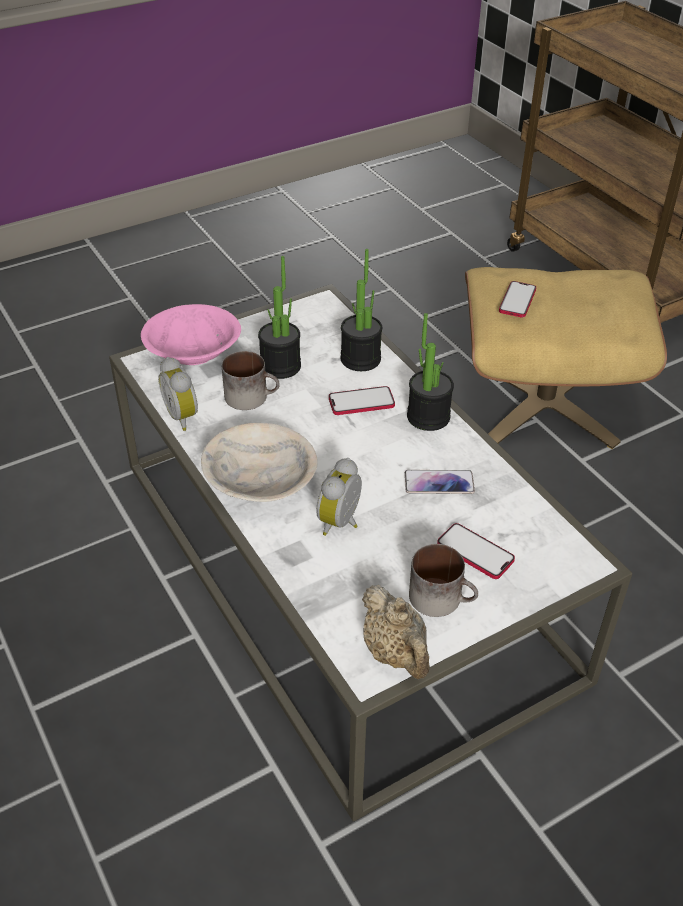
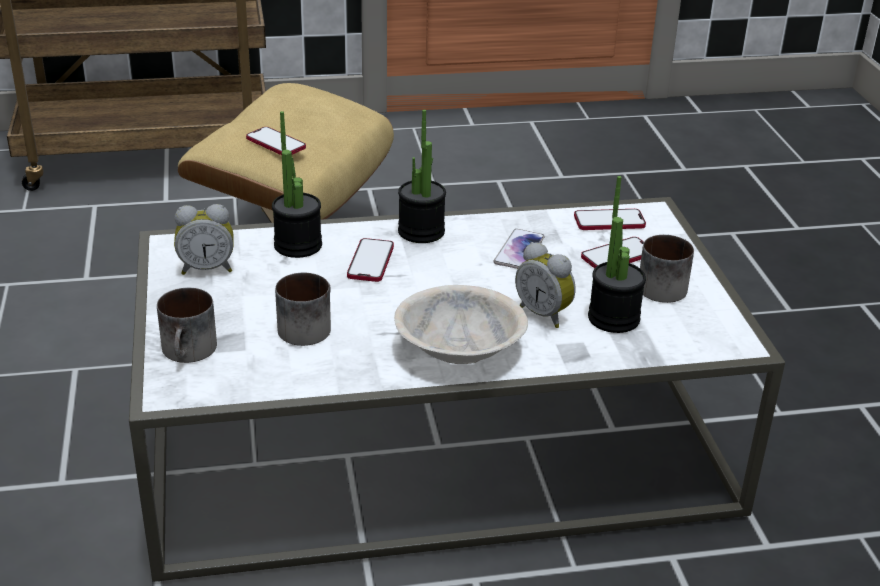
camera: 70 degrees left, 10 degrees down
pink bowl [141,304,241,365] -> mug [157,288,217,363]
alarm clock [158,357,198,431] -> alarm clock moved to [174,204,234,275]
potted plant [258,256,301,379] -> potted plant moved to [588,176,646,333]
beige teapot [362,585,430,679] -> none
none -> phone [574,209,646,230]

